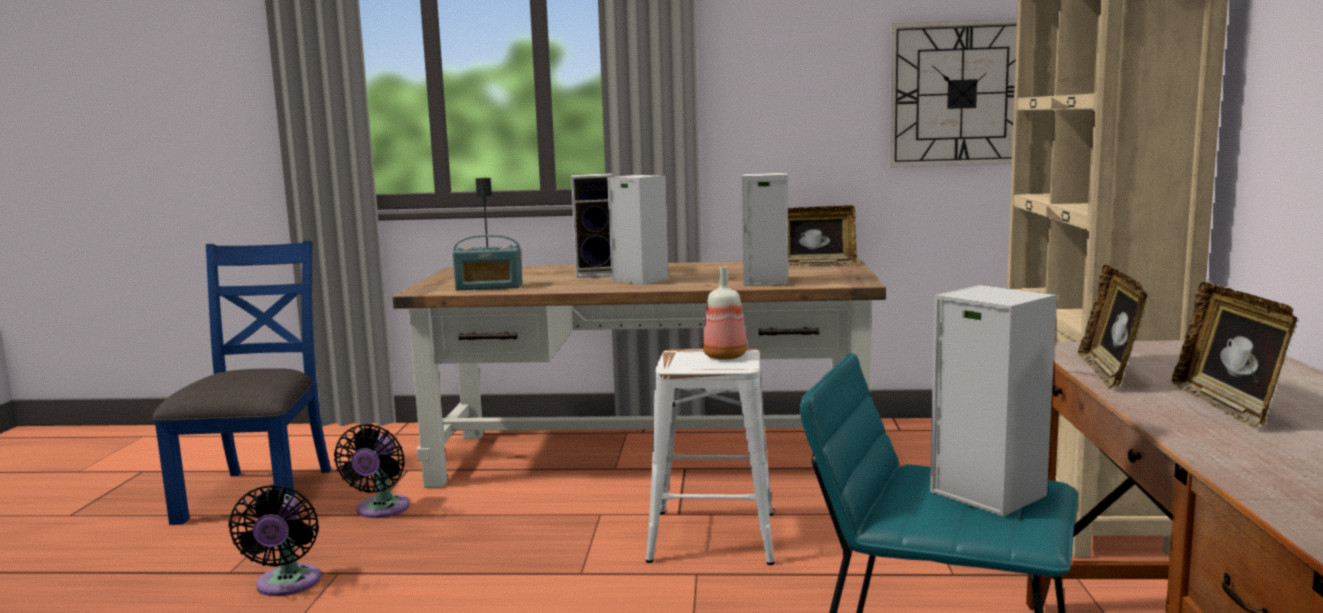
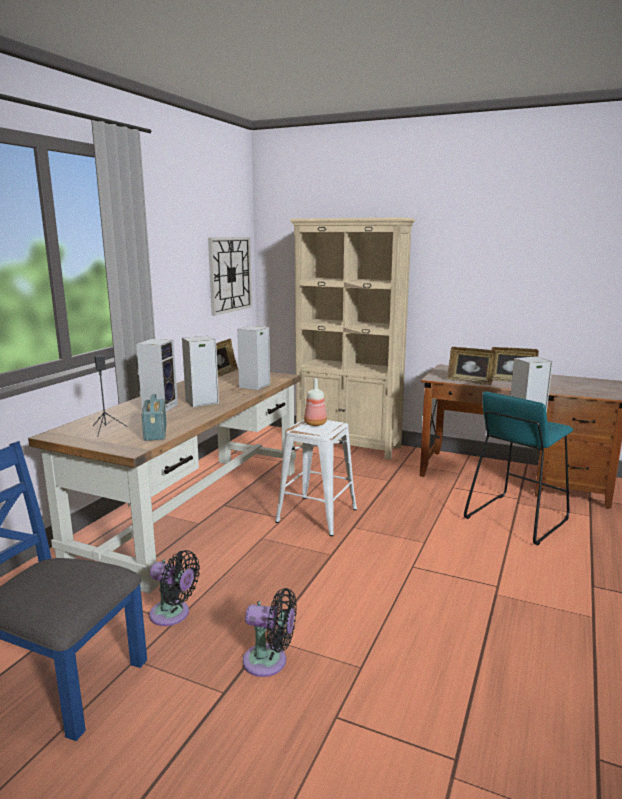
camera: 70 degrees left, 5 degrees up
radio [453,235,523,290] -> radio turned 150 degrees clockwise [141,394,167,441]

